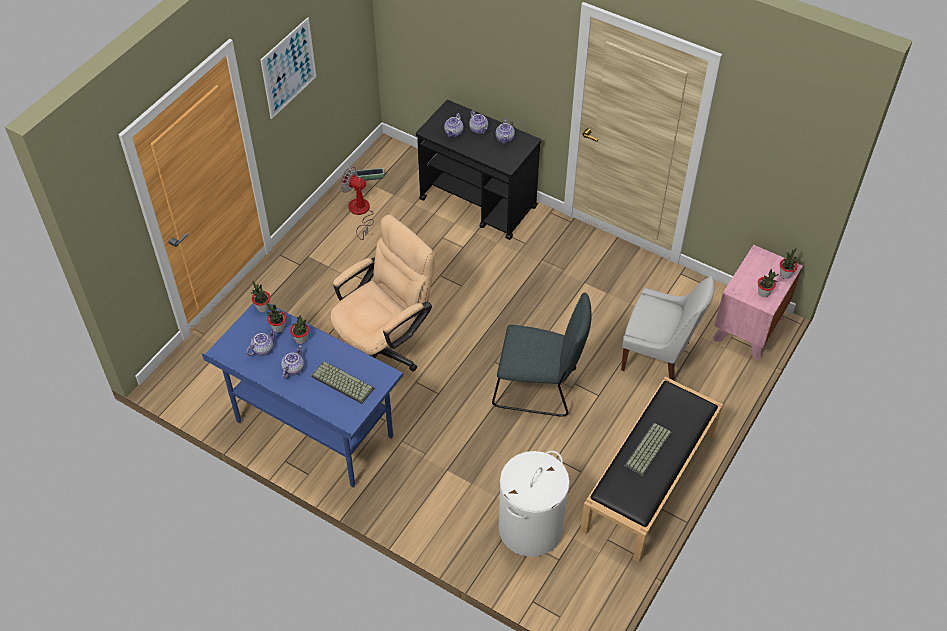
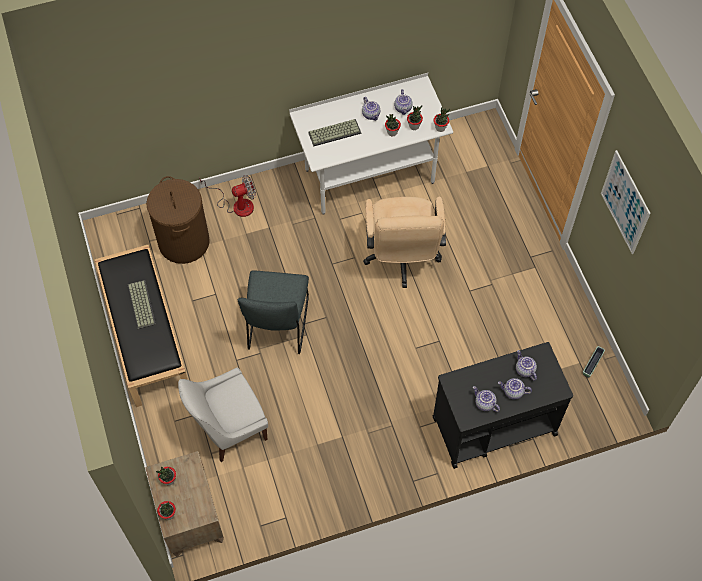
camera: 130 degrees right, 10 degrees up
blue desk [202,303,404,487] -> white desk [289,73,453,215]
fan [340,167,374,240] -> fan moved to [199,175,256,217]
grey chair [492,292,592,417] -> grey chair turned 45 degrees counterclockwise [237,270,309,354]
white laundry basket [499,451,570,557] -> brown laundry basket [146,176,210,264]
pink nightstand [713,245,803,361] -> brown nightstand [145,451,224,557]

